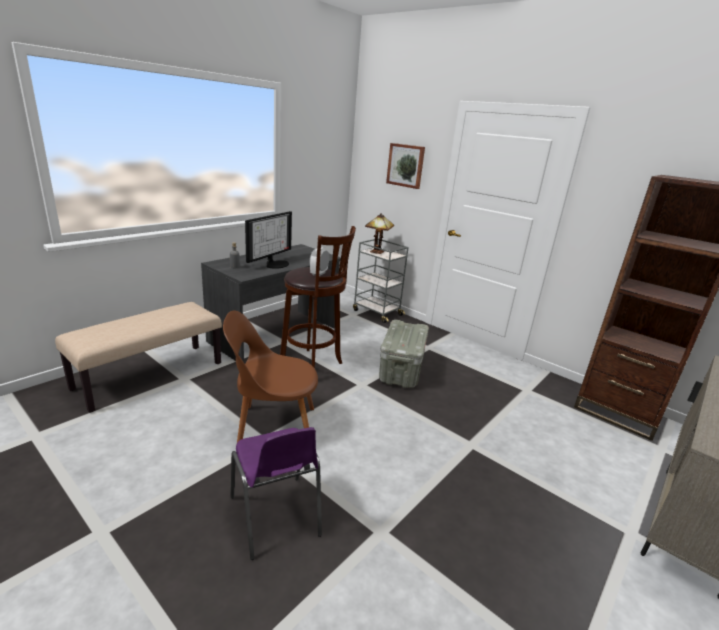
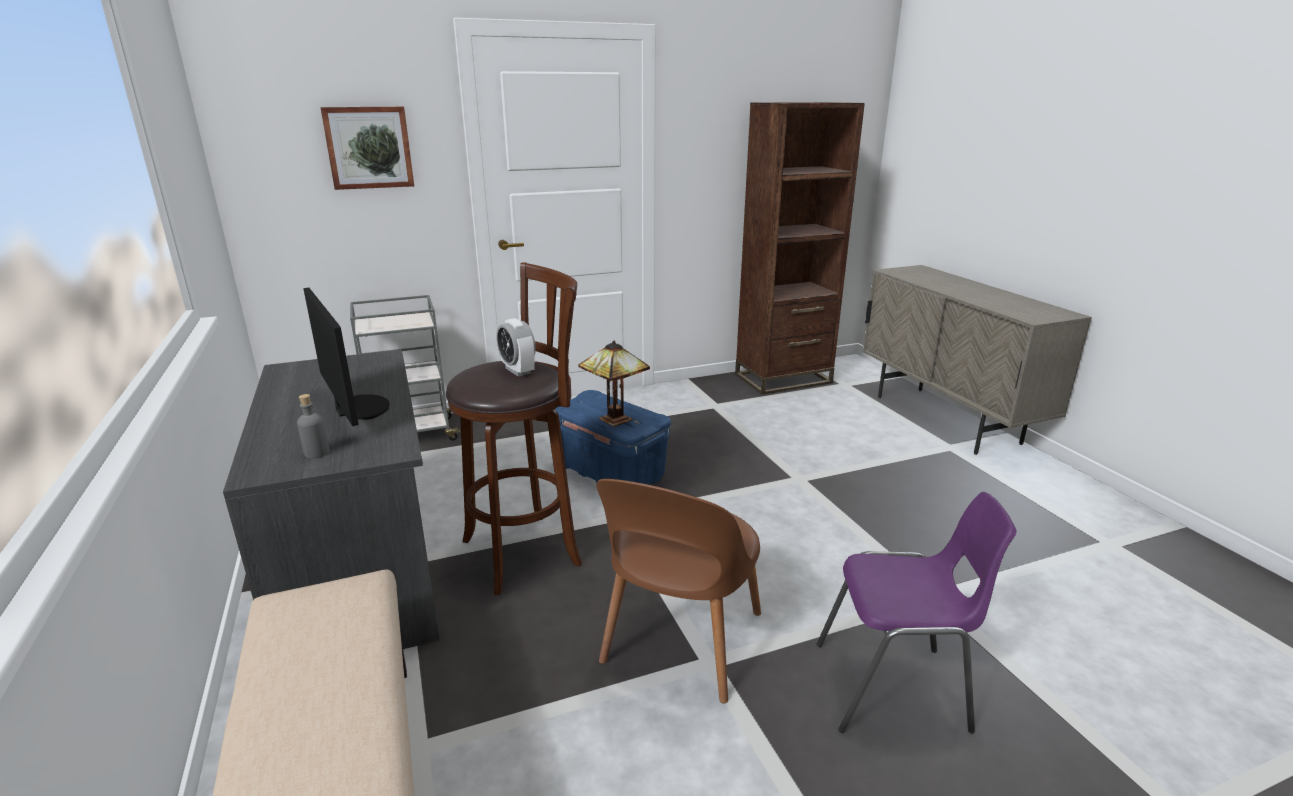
camera: 60 degrees left, 0 degrees up
table lamp [365,213,394,254] -> table lamp moved to [578,341,650,427]
grey storage box [379,320,429,388] -> blue storage box [556,390,671,485]

